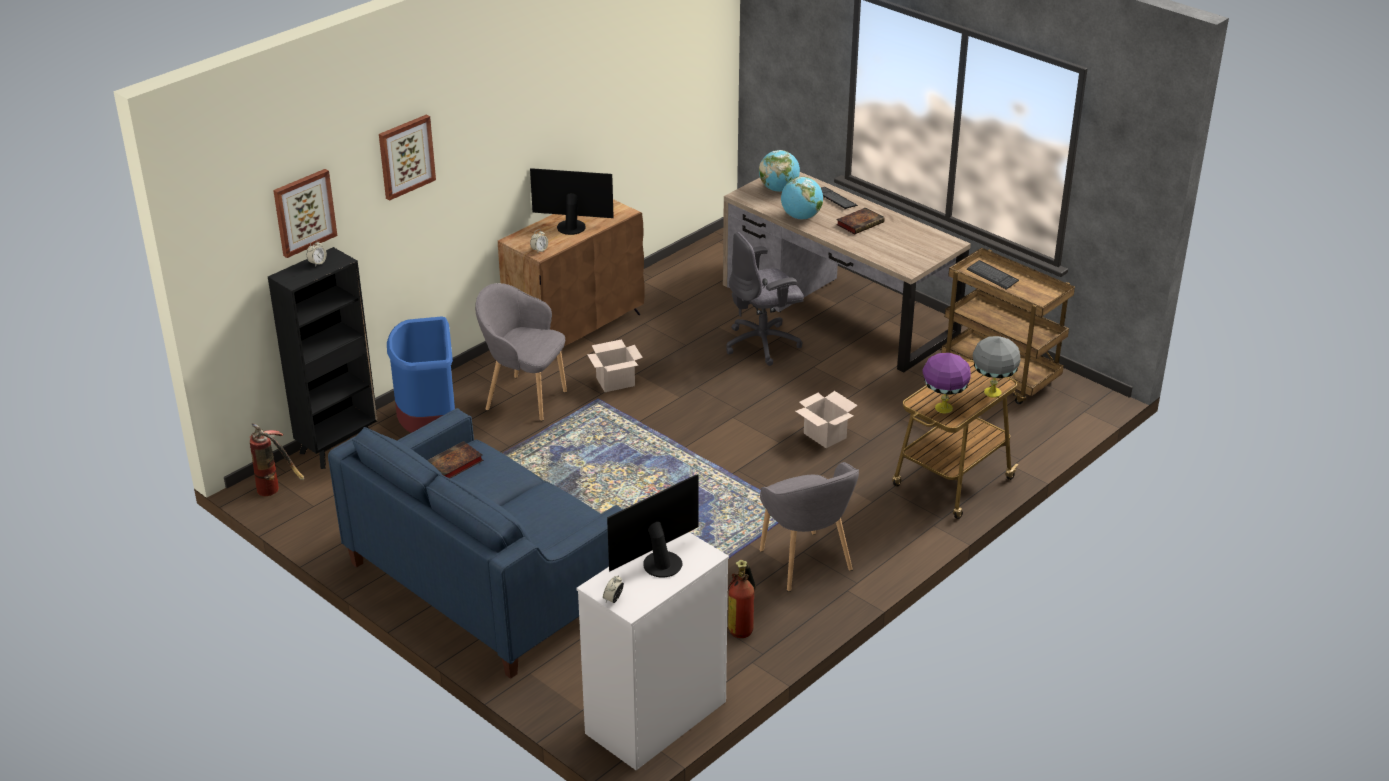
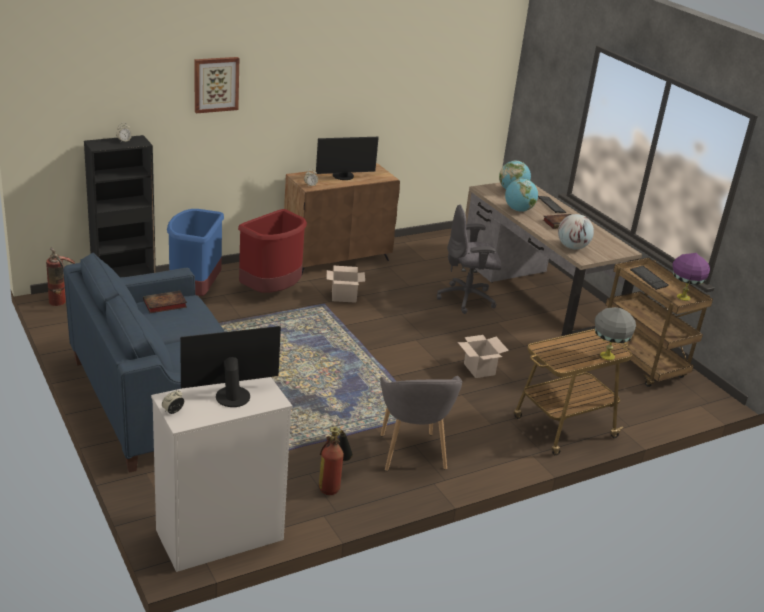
camera: 15 degrees right, 5 degrees down
picture [273,169,337,258] -> none
grey armchair [475,283,567,421] -> red trash can [238,209,307,293]
monitor [530,168,614,235] -> monitor turned 135 degrees clockwise [316,137,379,180]
purple table lamp [922,353,971,414] -> purple table lamp moved to [672,253,710,301]
none -> globe [558,214,594,250]

